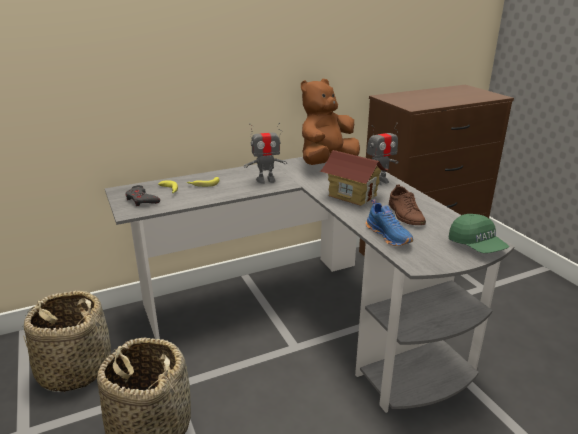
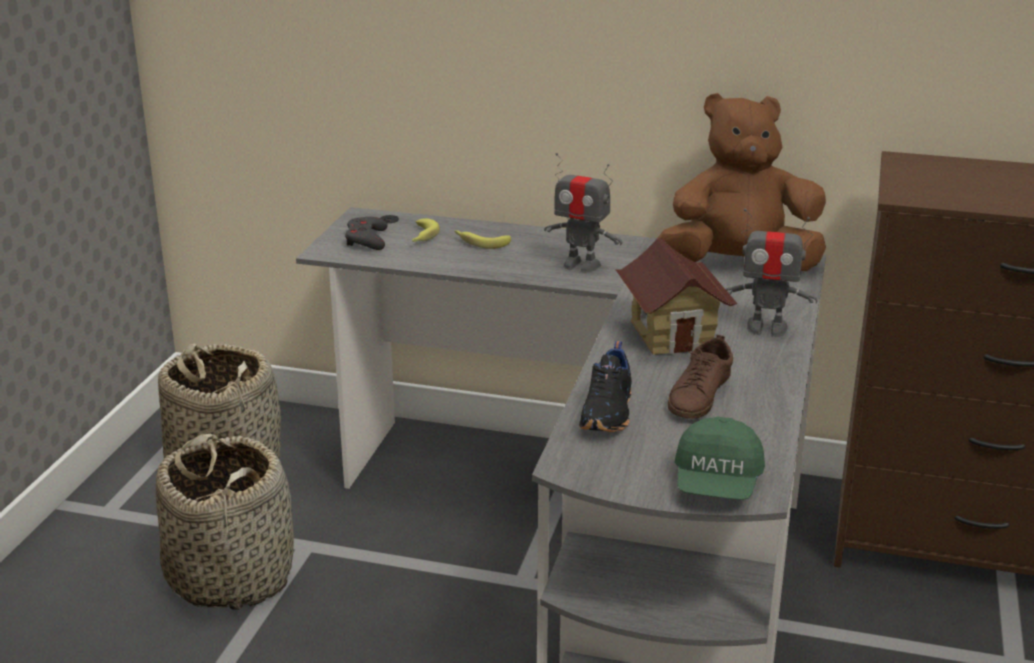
camera: 40 degrees right, 0 degrees up
blue shoe [366,199,413,246] -> black shoe [579,341,632,432]

